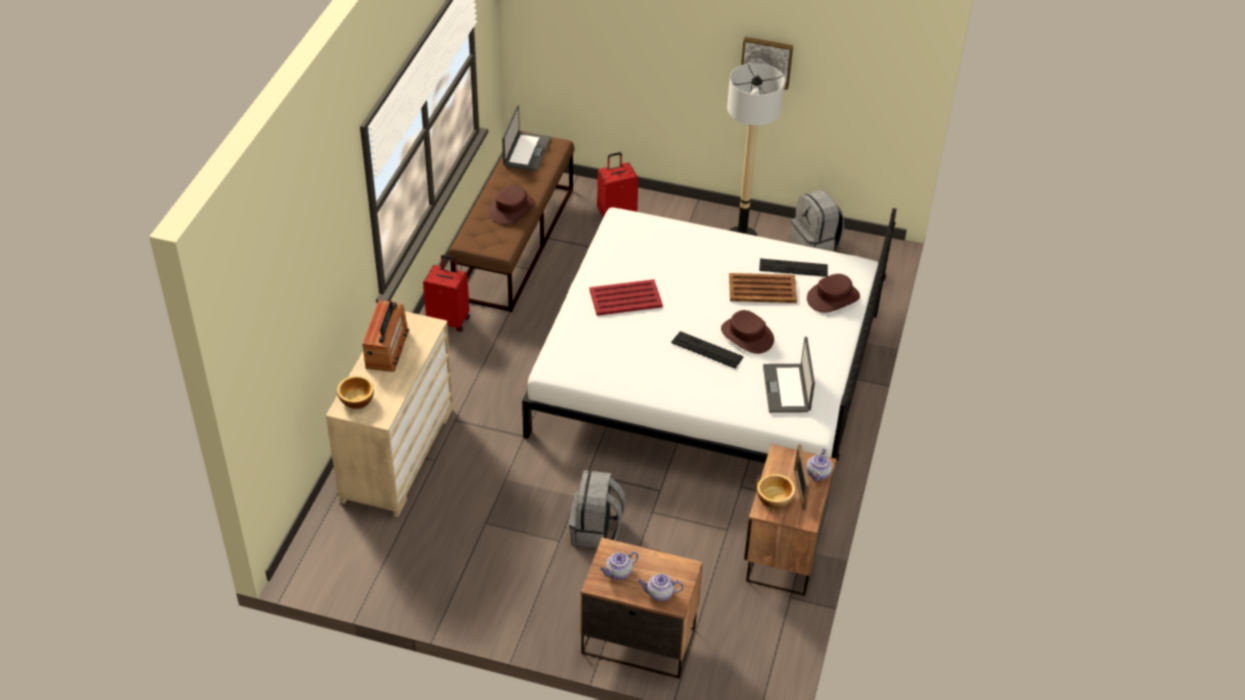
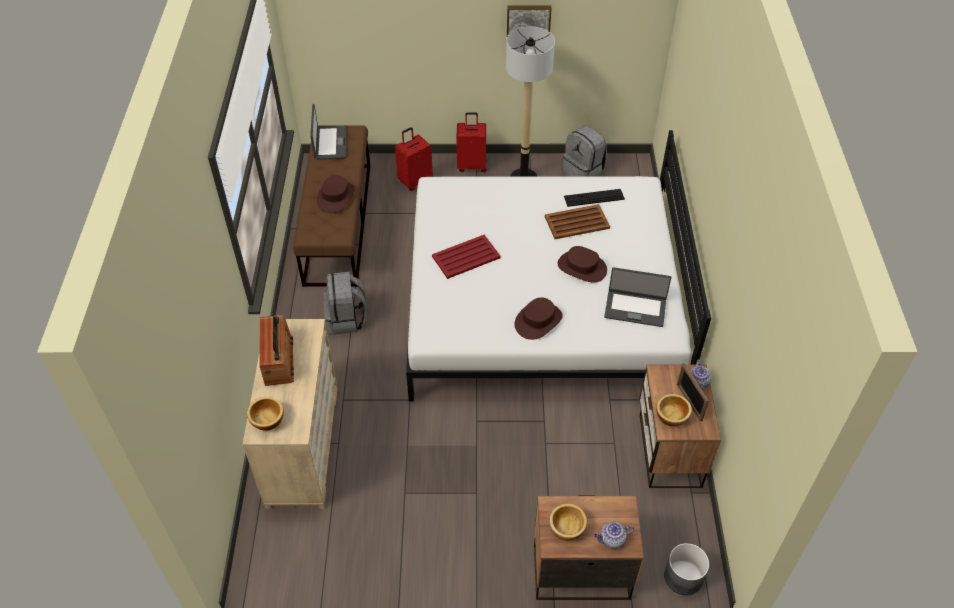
camera: 15 degrees left, 5 degrees up
red suitcase [423,255,470,332] -> red suitcase moved to [456,112,487,172]
grey backpack [569,470,626,548] -> grey backpack moved to [323,272,366,335]
teapot [600,551,638,580] -> bowl [549,503,587,541]
keyboard [671,331,744,369] -> none
laptop [763,337,815,413] -> laptop turned 60 degrees counterclockwise [604,267,671,327]
brown hat [807,274,860,313] -> brown hat moved to [514,297,563,340]
none -> grey planter [664,543,709,595]

